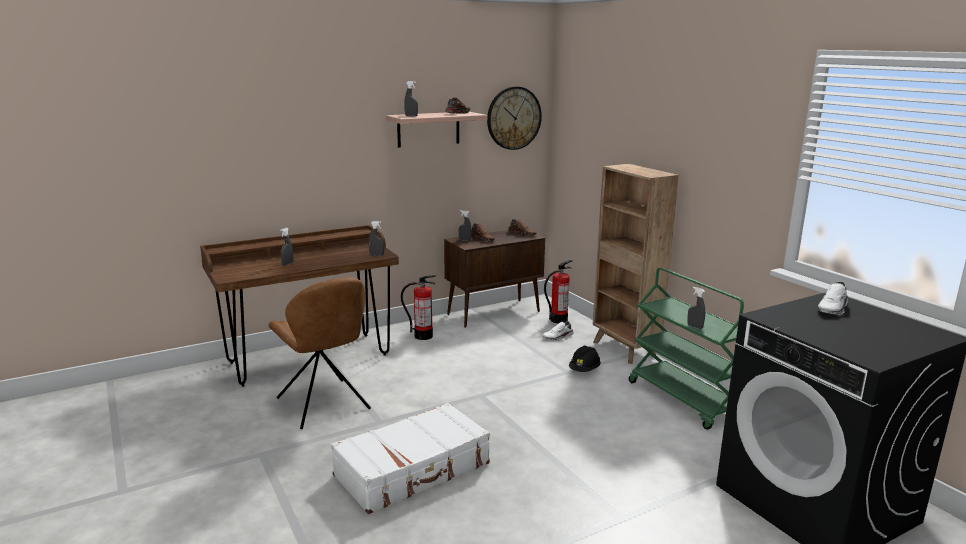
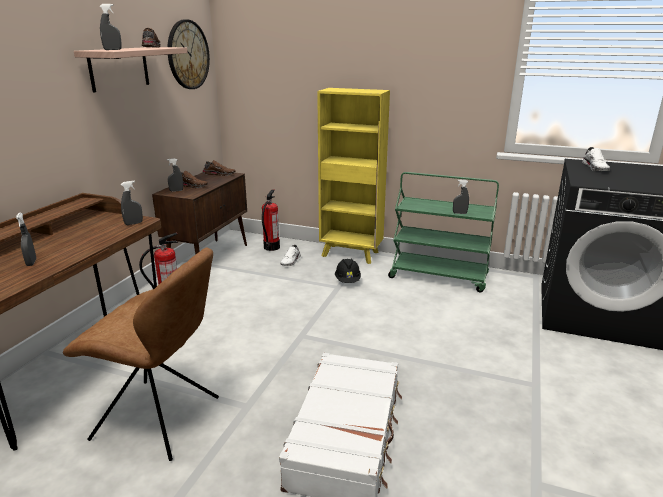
camera: 40 degrees left, 5 degrees up
brown bookcase [593,164,679,364] -> yellow bookcase [317,88,390,264]

